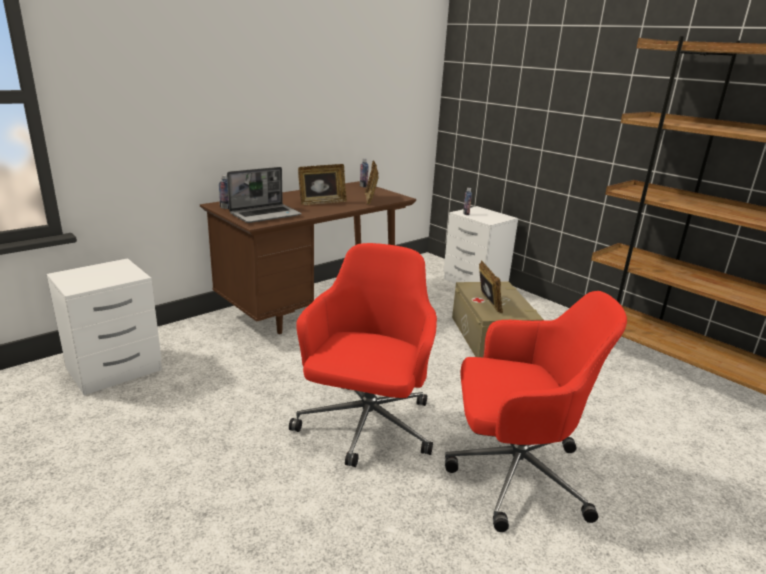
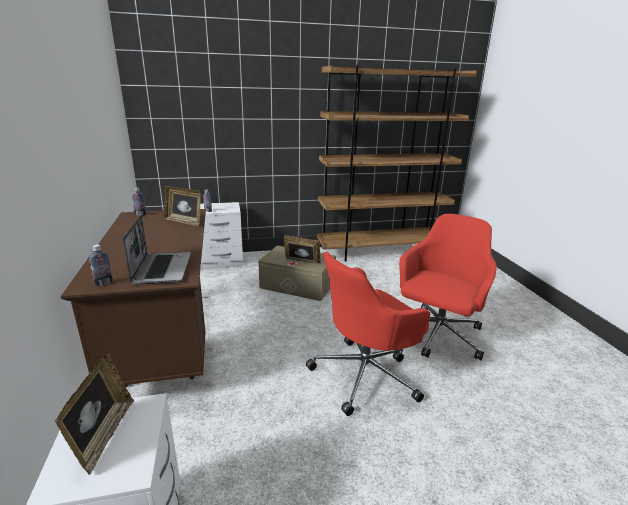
camera: 60 degrees left, 0 degrees up
red office chair [289,243,437,467] -> red office chair turned 75 degrees counterclockwise [306,252,430,416]
picture frame [298,164,347,205] -> picture frame moved to [55,352,134,475]

